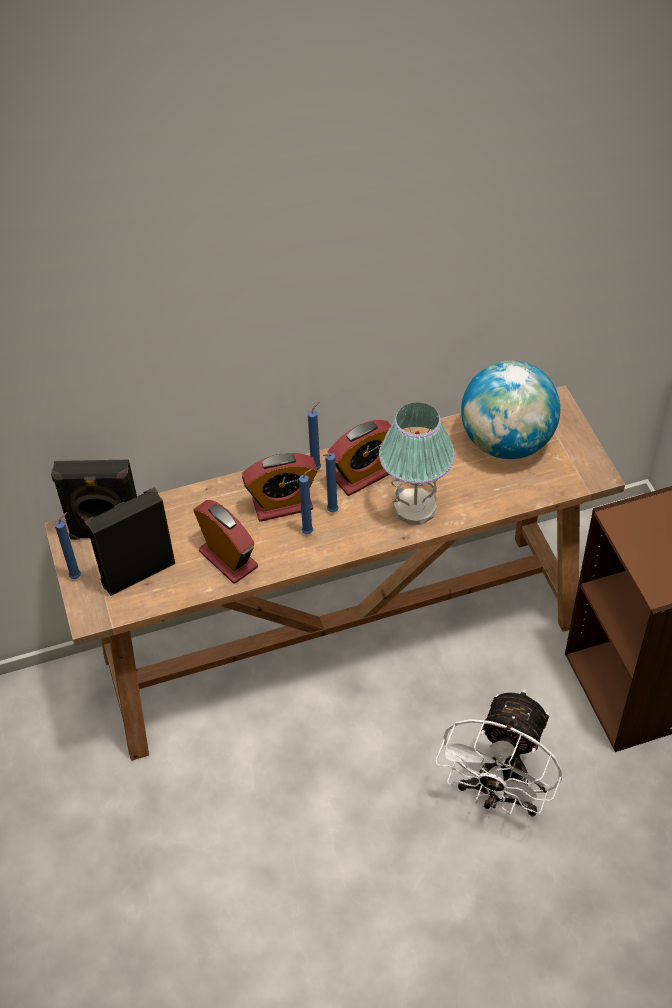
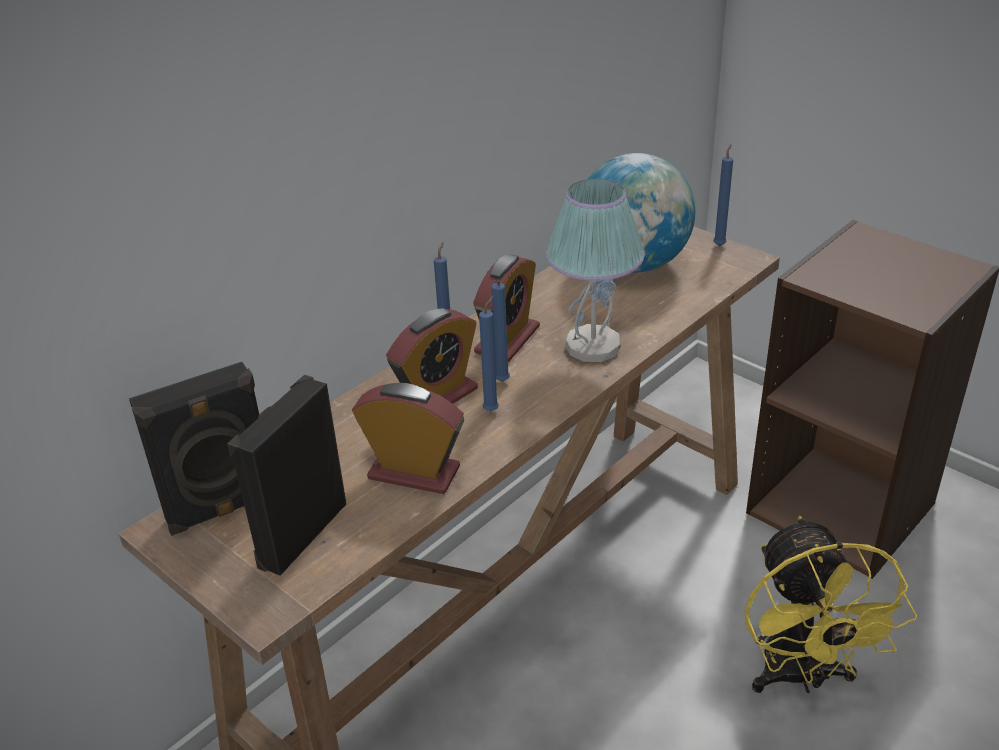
camera: 30 degrees left, 15 degrees down
blue candle [55,512,81,579] -> blue candle moved to [713,144,733,246]
white fan [435,689,562,817] -> yellow fan [745,516,918,693]

